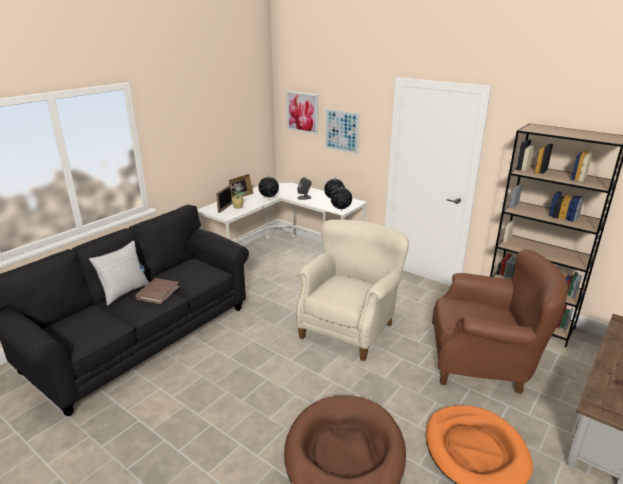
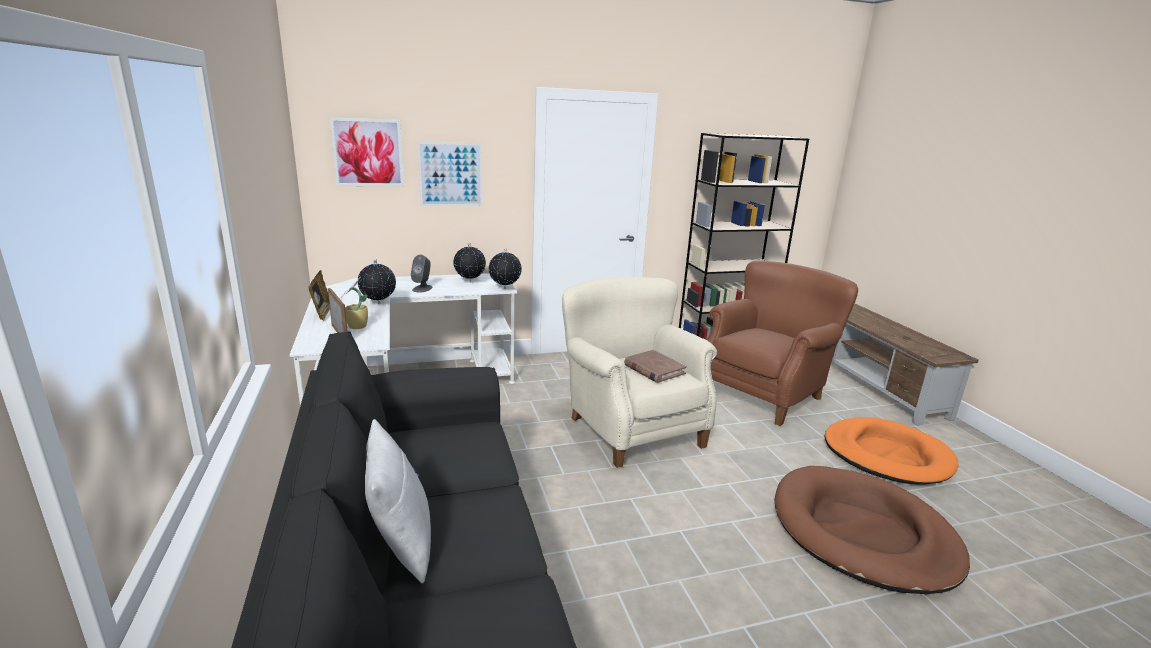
camera: 55 degrees left, 5 degrees down
brown book [135,278,180,304] -> brown book moved to [624,350,687,383]

